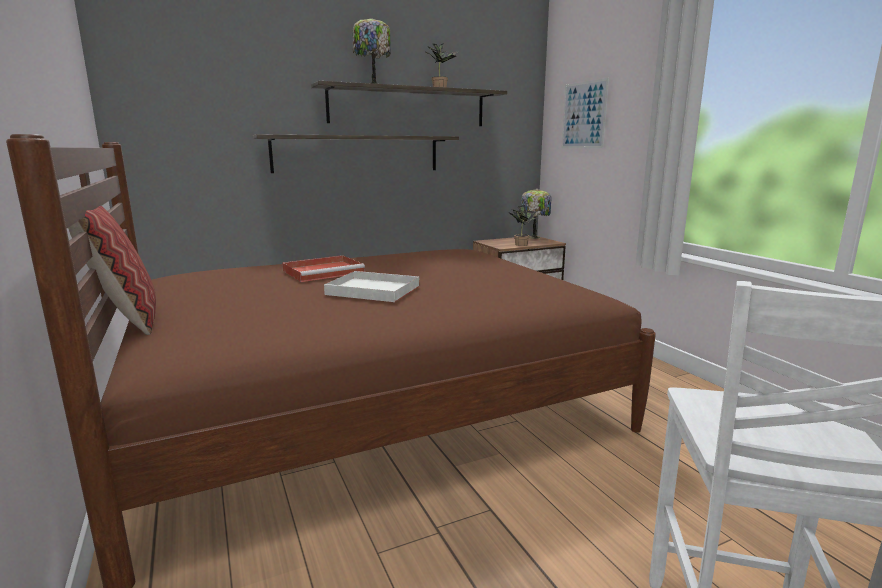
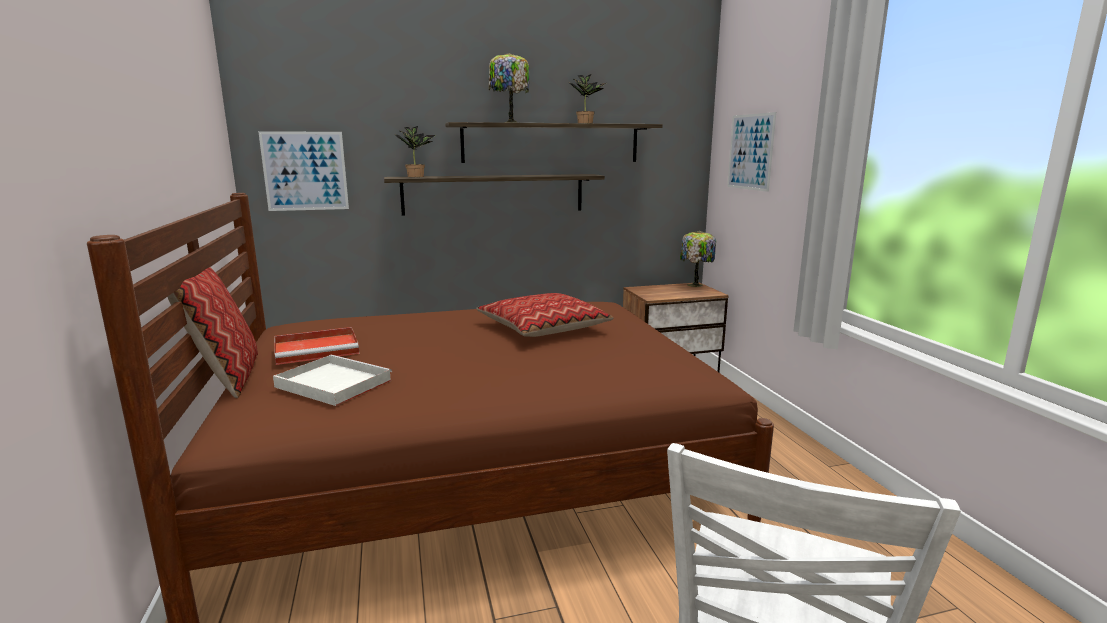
camera: 10 degrees right, 0 degrees up
red tray [282,255,365,282] -> red tray moved to [274,327,359,365]
white tray [324,271,420,302] -> white tray moved to [273,355,392,406]
potted plant [510,205,537,246] -> potted plant moved to [395,126,435,177]
none -> picture [258,131,349,211]
none -> pillow [476,293,614,337]

